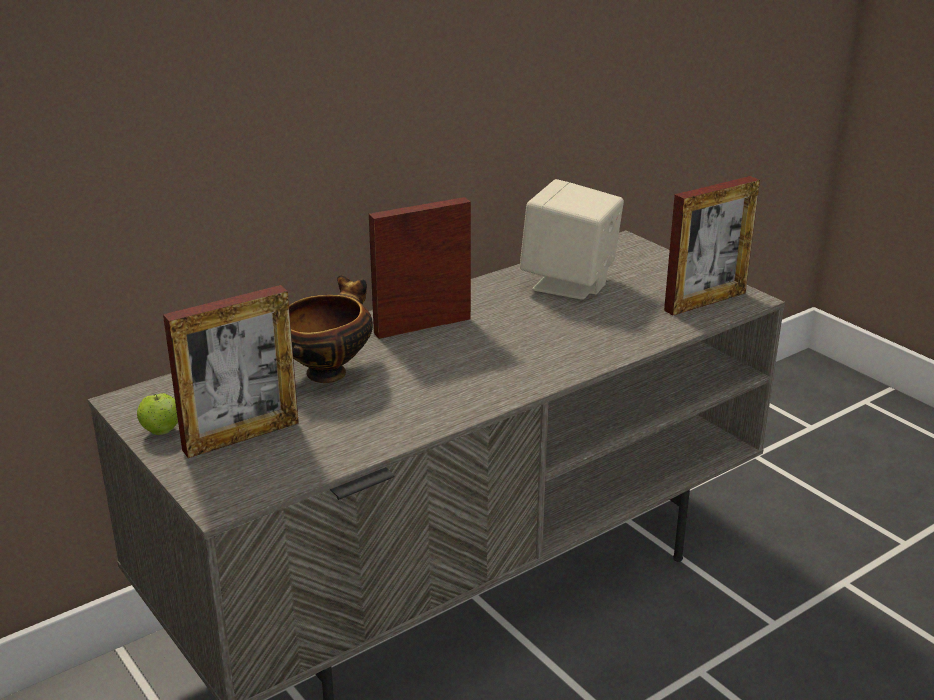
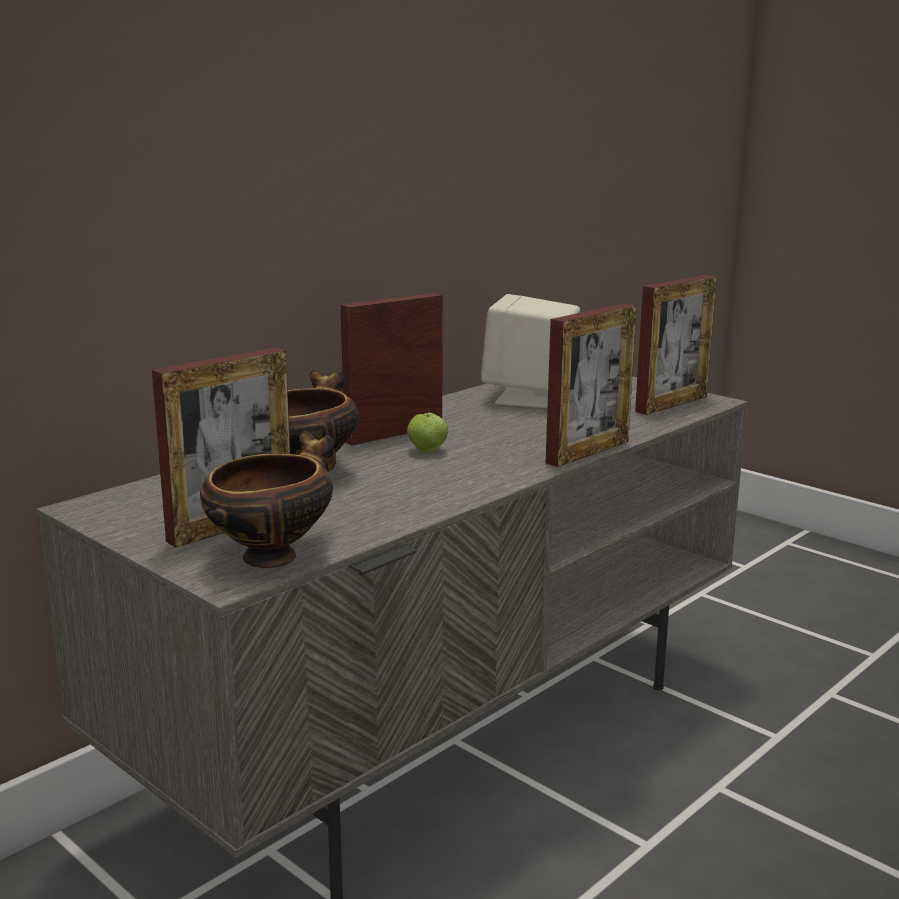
camera: 10 degrees left, 10 degrees down
apple [137,393,178,435] -> apple moved to [407,409,448,453]
none -> bowl [200,431,336,568]
none -> picture frame [546,303,637,467]

